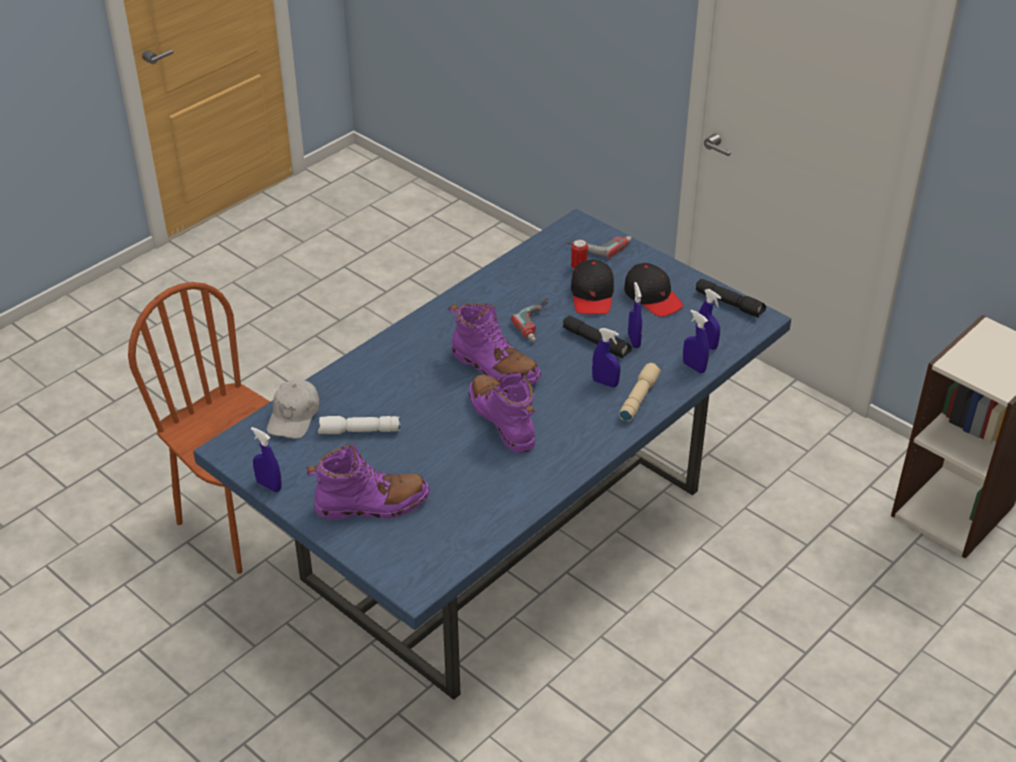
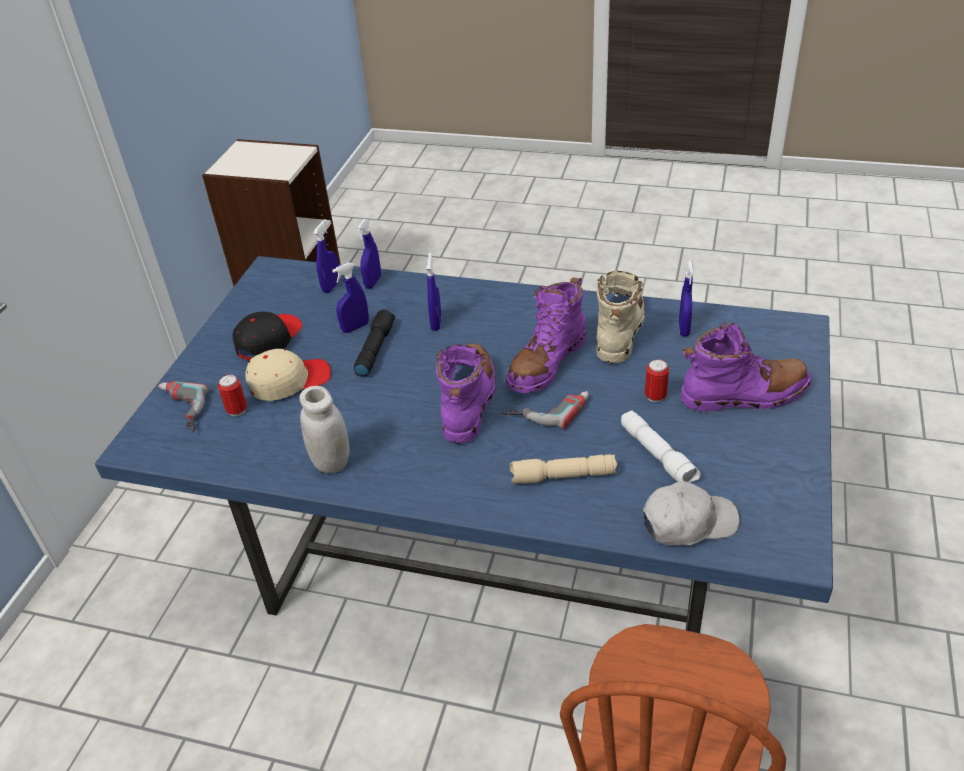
camera: 115 degrees left, 0 degrees up
blue spray bottle [251,427,282,492] -> blue spray bottle moved to [679,261,694,336]
purple boot [306,444,430,520] -> purple boot turned 120 degrees clockwise [681,322,811,412]
power drill [511,298,548,342] -> power drill moved to [501,391,589,430]
black cap [571,259,614,314] -> beige cap [245,349,331,401]
beige flashlight [619,363,661,422] -> beige flashlight moved to [510,454,617,484]
black flashlight [695,278,766,318] -> none
none -> white jar [300,386,349,473]
none -> beige boot [596,271,645,364]
none -> can [645,359,669,402]

